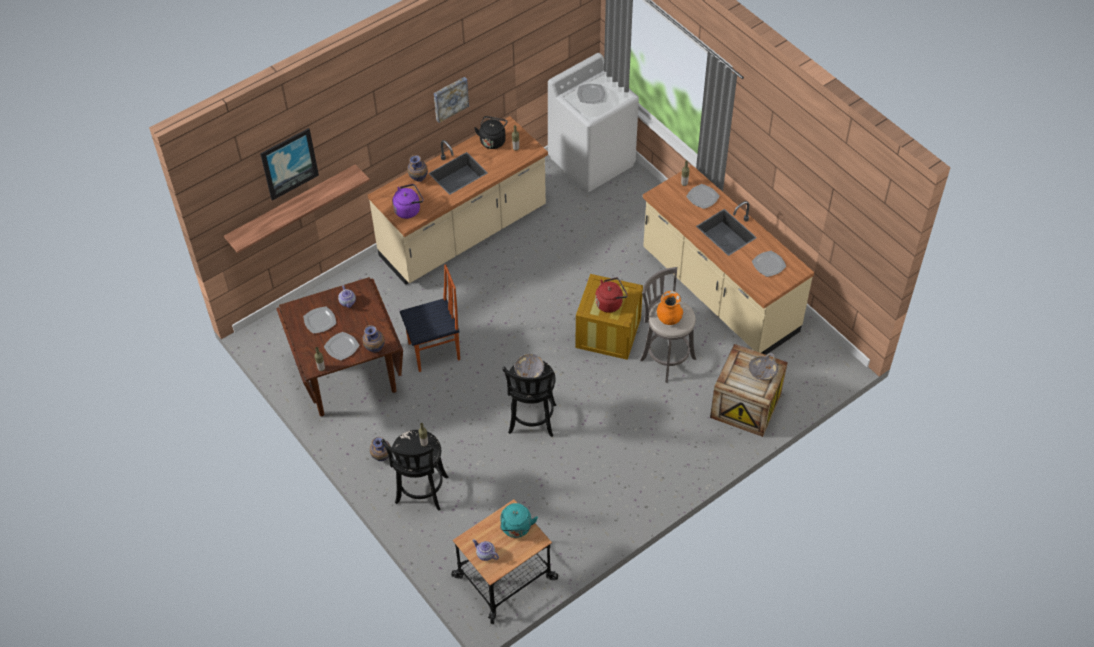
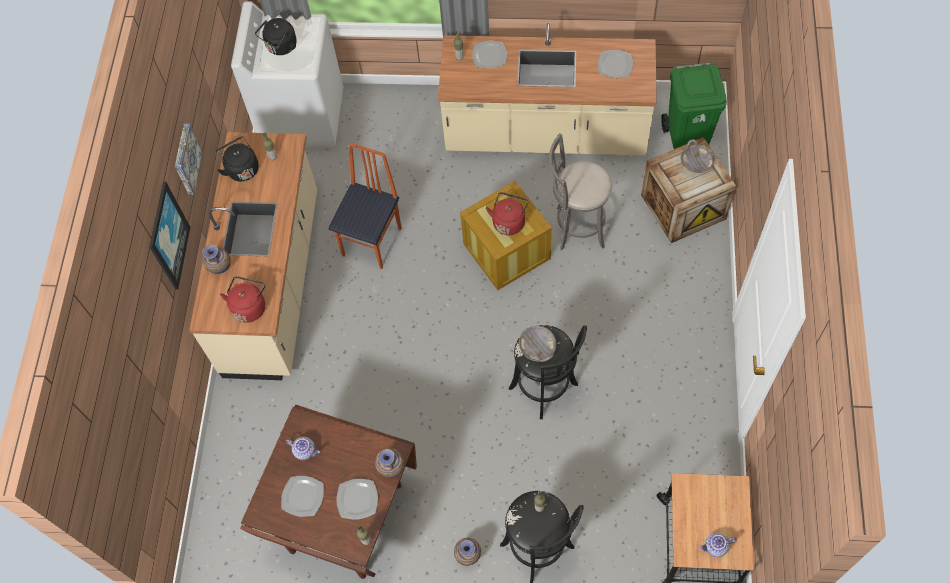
camera: 45 degrees left, 10 degrees up
shelf [224,164,370,253] -> none
picture [260,128,319,201] -> picture moved to [149,182,190,290]
purple kettle [393,184,424,219] -> red kettle [220,276,265,323]
chair [400,264,460,372] -> chair moved to [328,143,402,269]
turquoise kettle [500,503,538,538] -> none
plate [577,84,605,103] -> black kettle [255,18,297,55]
orange vase [657,291,683,325] -> none
none -> green trash can [661,62,727,149]

